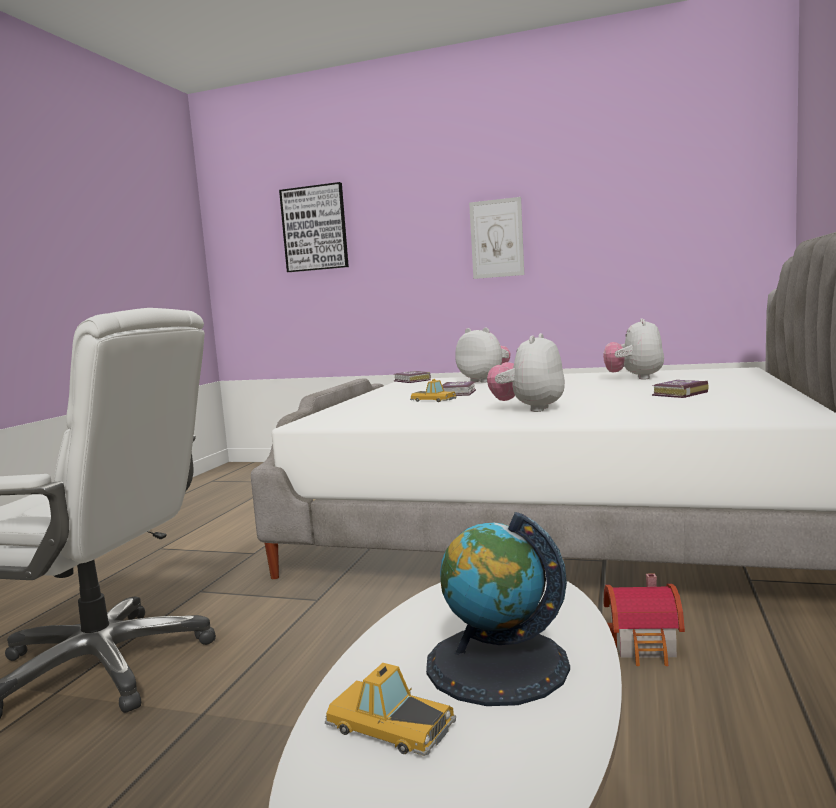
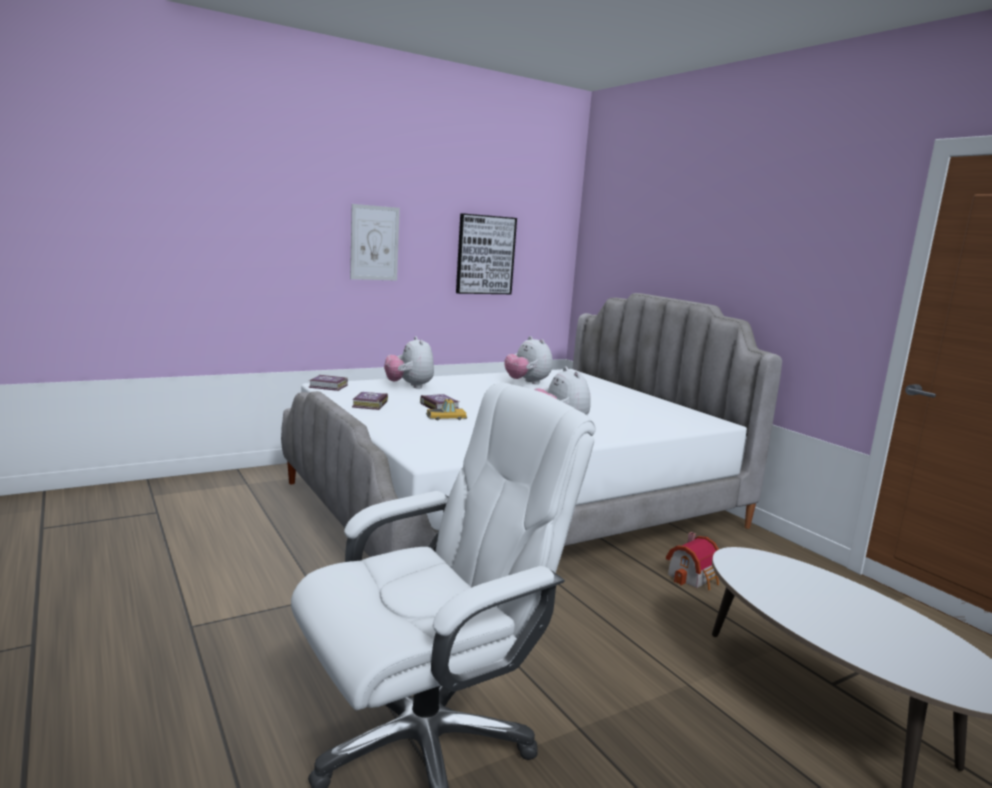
camera: 50 degrees left, 5 degrees up
picture [279,182,349,272] -> picture moved to [456,213,517,294]
toy car [325,663,456,756] -> none
globe [426,512,570,706] -> none
plush toy [455,327,510,383] -> plush toy turned 105 degrees counterclockwise [384,336,434,389]
book [652,380,709,398] -> book moved to [352,392,388,410]

